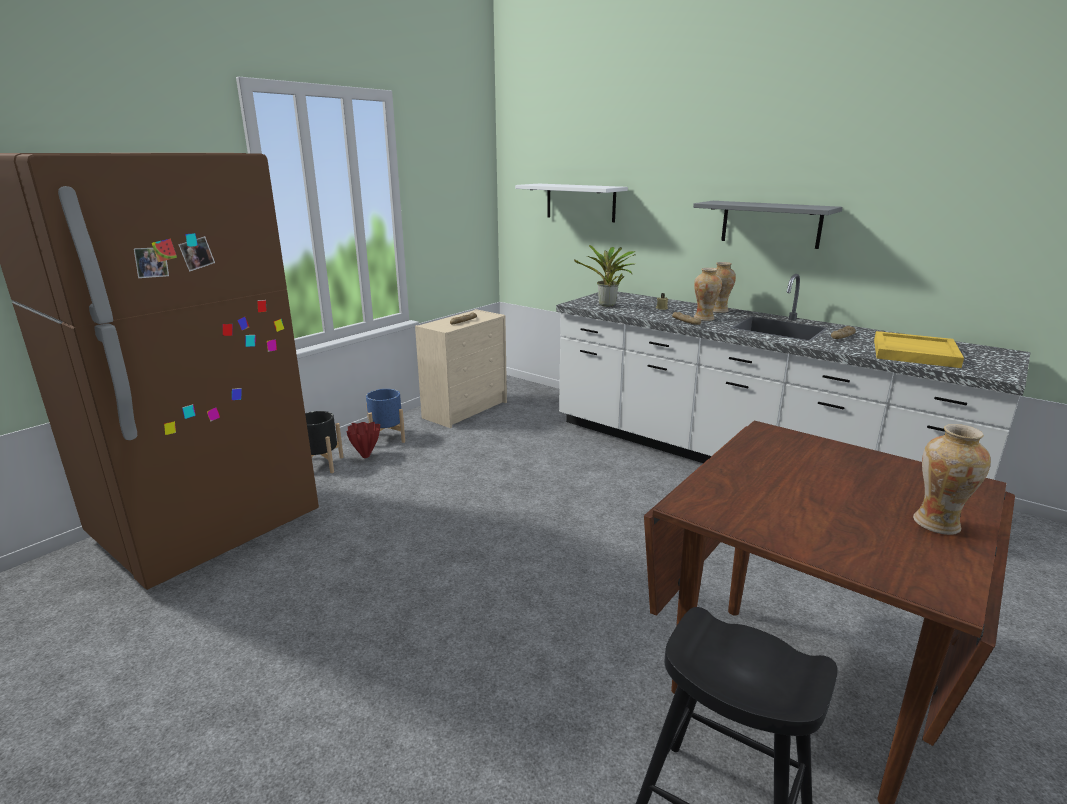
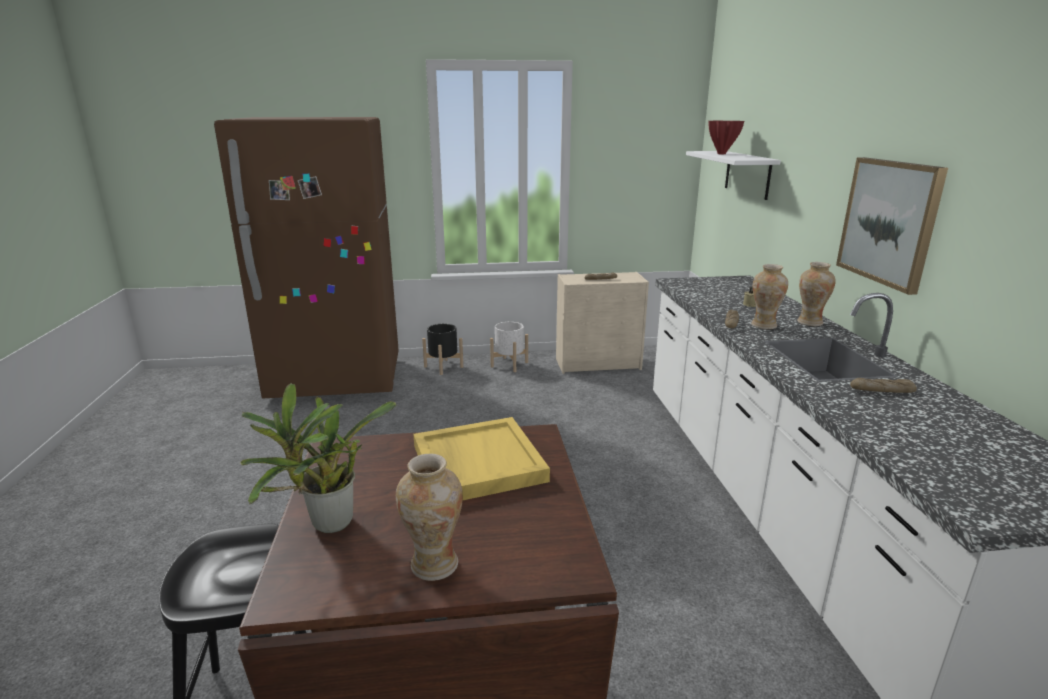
camera: 45 degrees right, 0 degrees up
red vase [347,422,380,458] -> red vase moved to [709,121,744,154]
blue planter [366,389,405,443] -> white planter [490,322,528,372]
potted plant [574,245,636,307] -> potted plant moved to [240,383,397,533]
grey shelf [693,201,842,249] -> picture [836,157,948,295]
yellow tray [874,331,964,368] -> yellow tray moved to [413,417,550,500]

